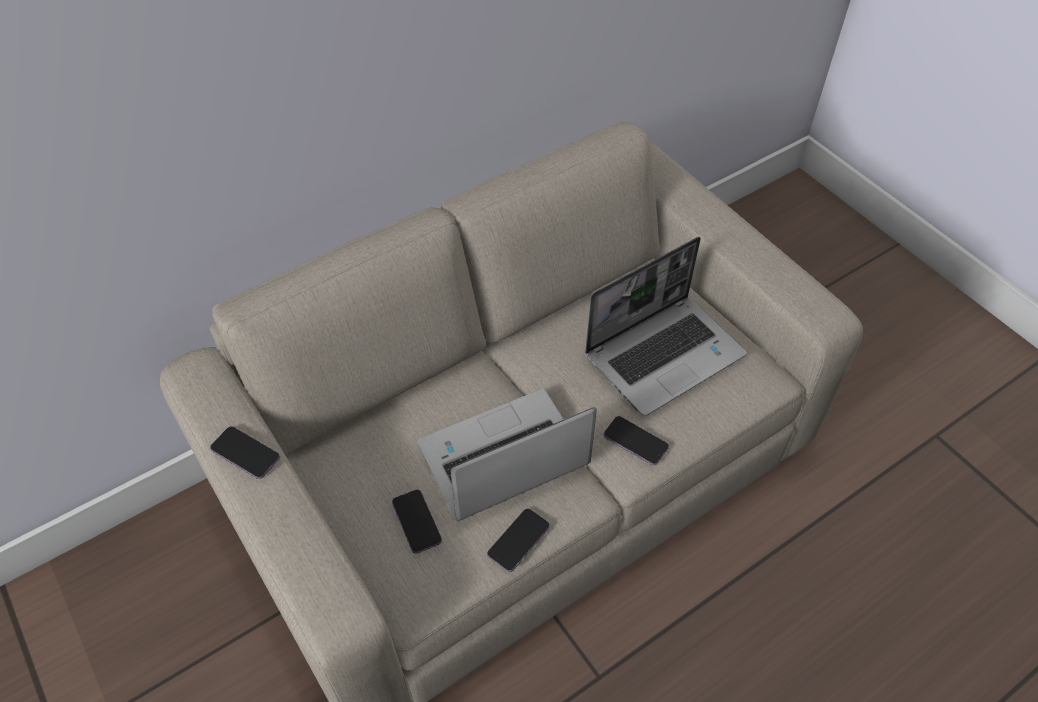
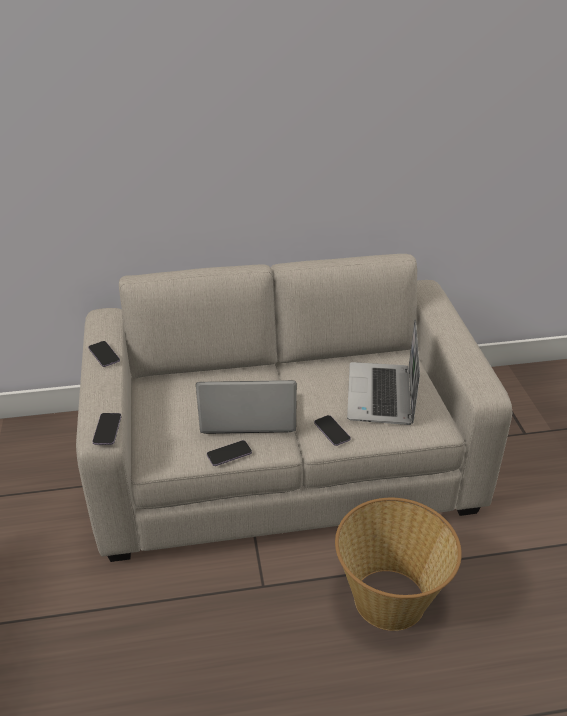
camera: 25 degrees right, 15 degrees down
phone [392,489,442,554] -> phone moved to [92,413,122,445]
laptop [585,237,747,416] -> laptop turned 105 degrees clockwise [347,319,420,425]
none -> basket [335,498,462,631]

